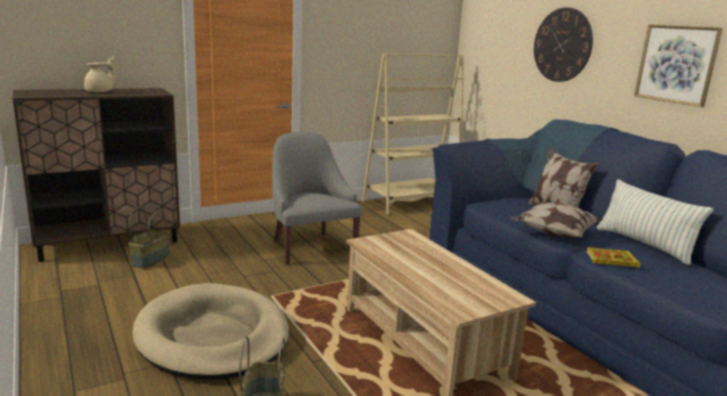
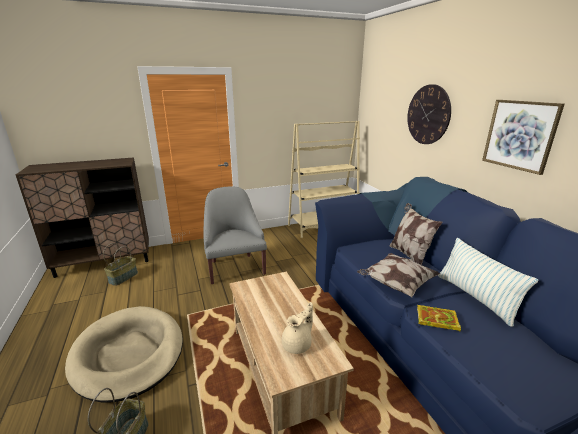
camera: 10 degrees right, 5 degrees up
beige teapot [84,56,116,92] -> beige teapot moved to [282,302,313,354]

